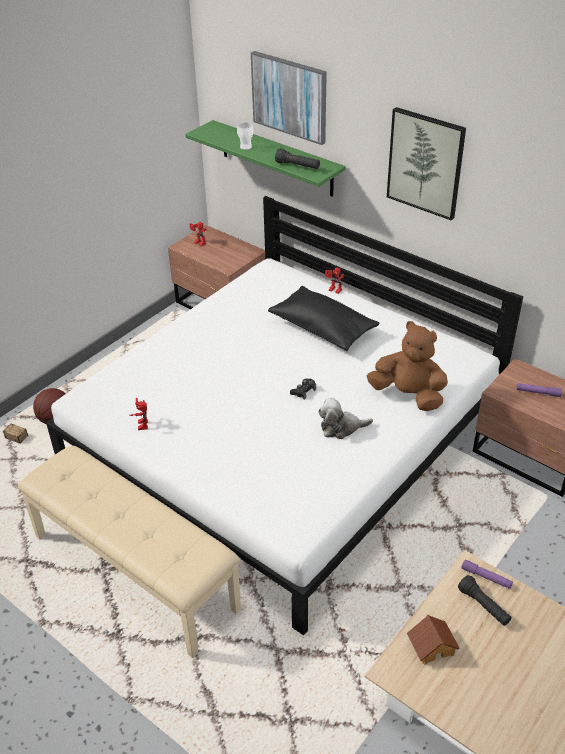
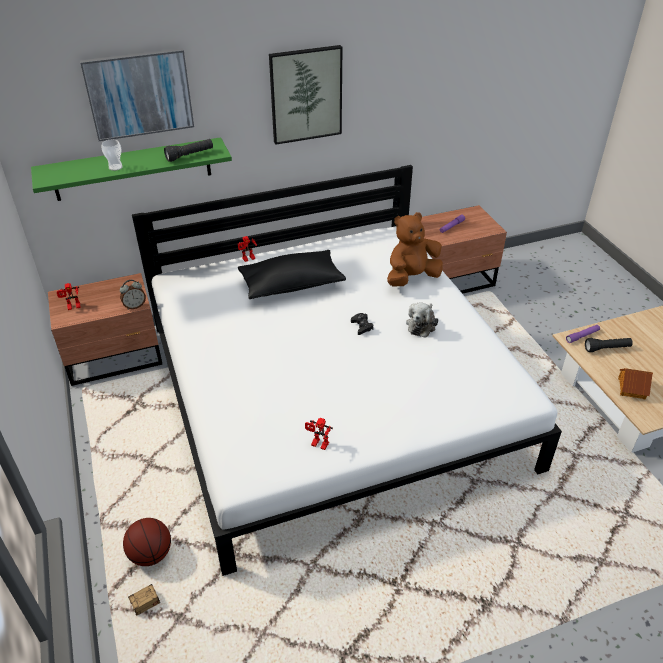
camera: 60 degrees left, 0 degrees up
beige bench [18,446,241,658] -> none
none -> alarm clock [120,280,146,310]

